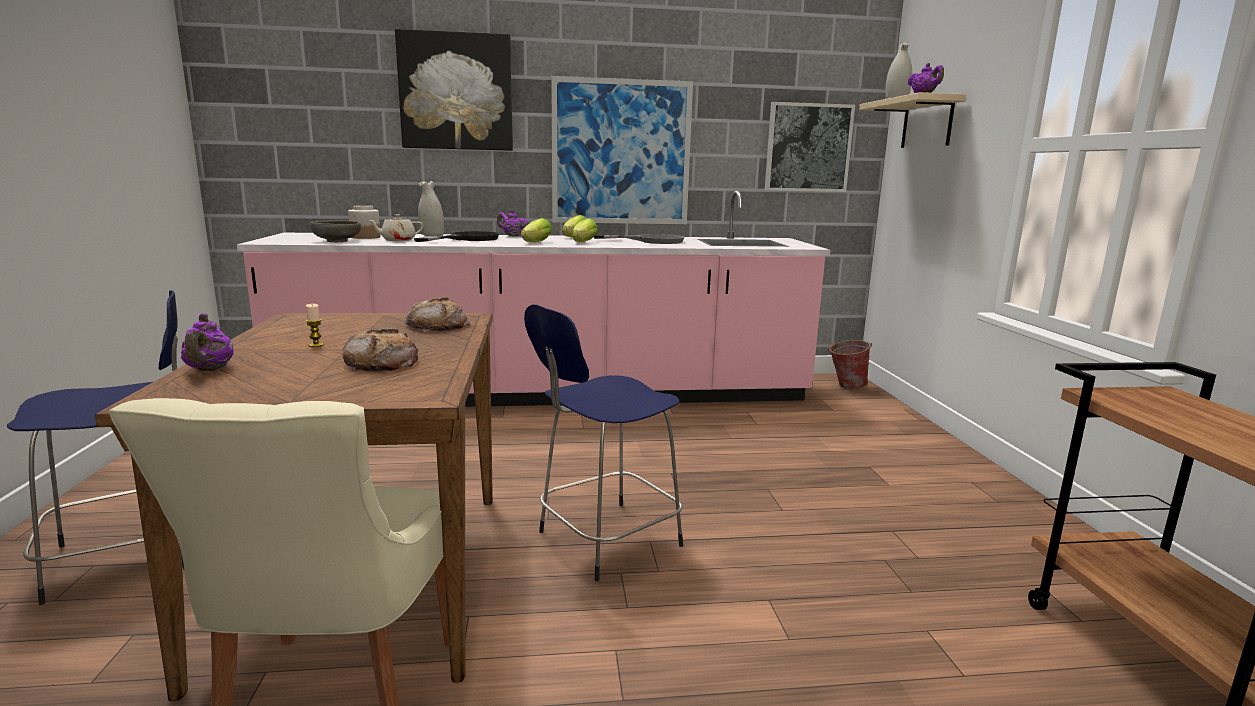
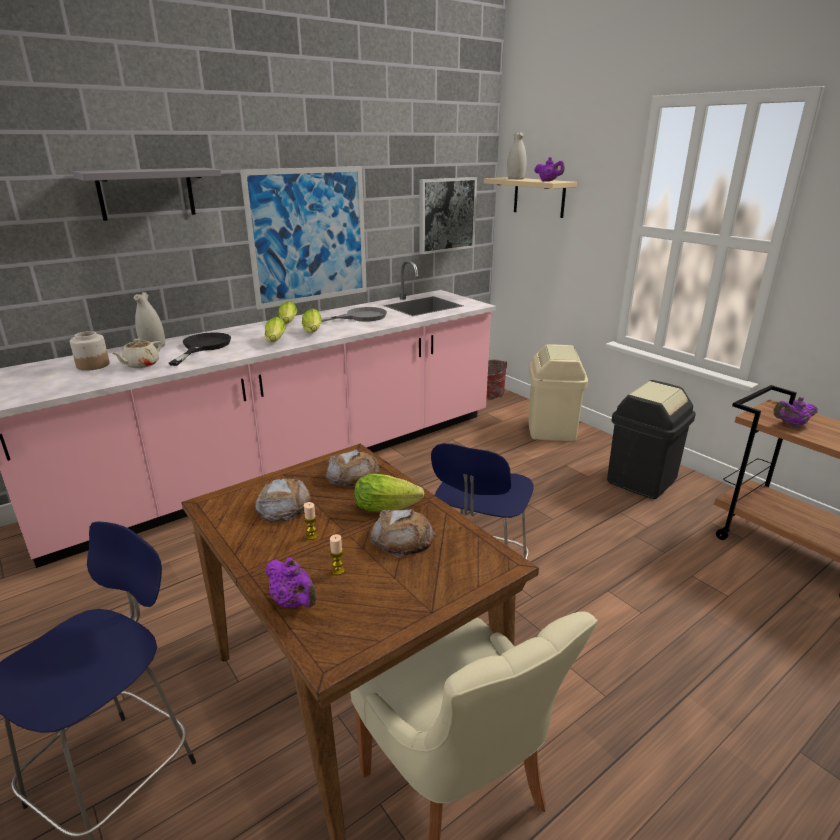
camera: 30 degrees left, 10 degrees up
grey bowl [310,220,361,242] -> none
picture [395,29,513,151] -> grey shelf [73,168,221,221]
purple teapot [497,210,528,236] -> purple teapot moved to [773,397,818,427]
none -> bread [255,477,311,522]
none -> candle [329,534,345,575]
none -> lettuce [354,473,424,512]
none -> beige trash can [528,345,588,441]
none -> black trash can [607,380,696,499]

